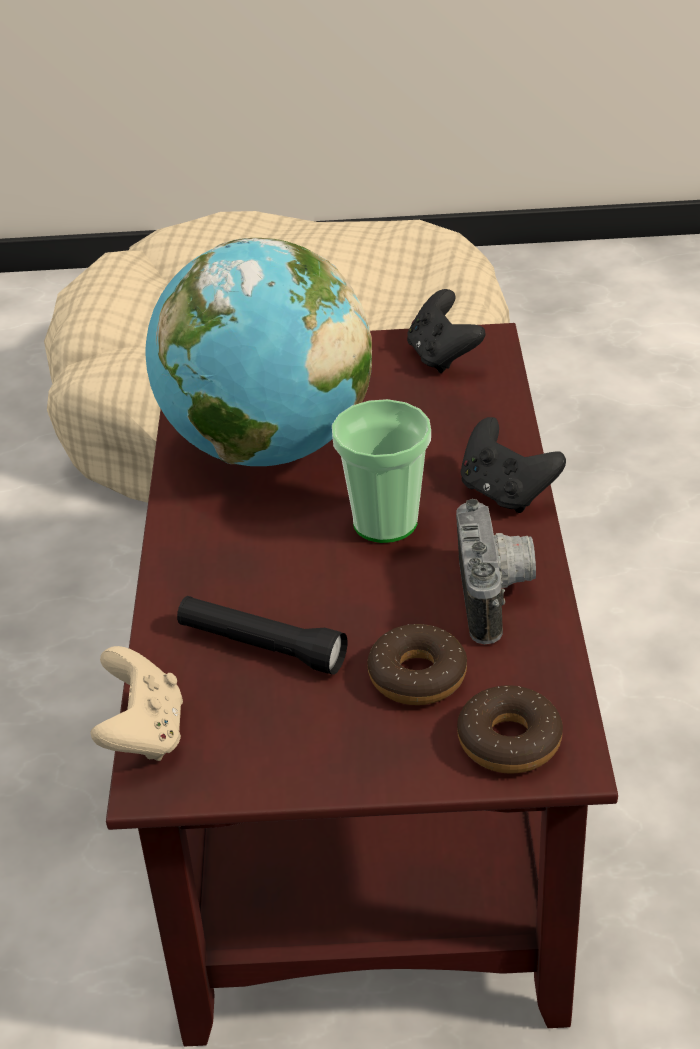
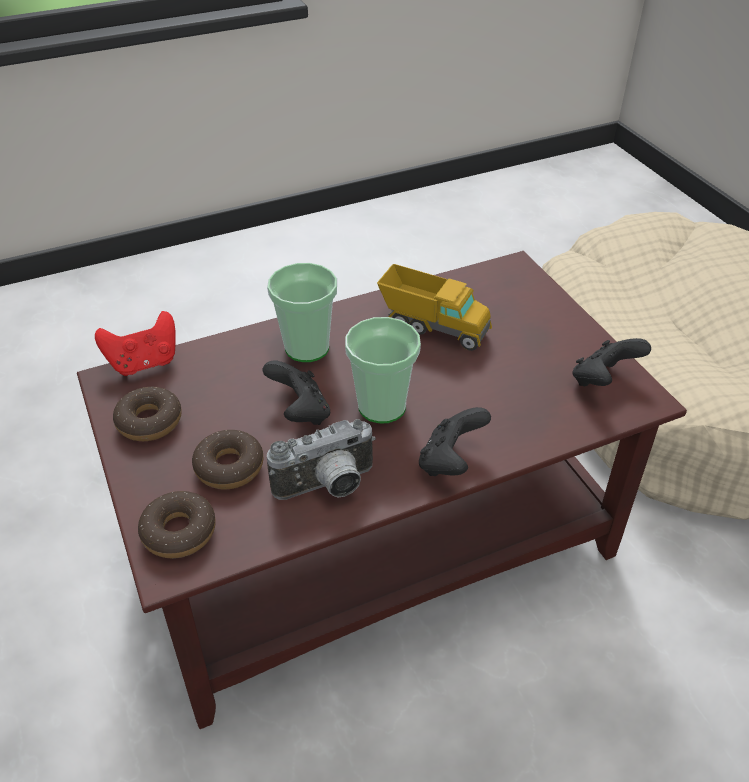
camera: 65 degrees right, 5 degrees up
beige game controller [91,646,183,761] -> red game controller [95,311,176,376]
globe [145,238,372,466] -> toy truck [377,264,492,351]
black flashlight [177,596,348,675] -> none
none -> donut [113,387,182,441]
none -> black game controller [263,360,330,425]
none -> cup [267,263,337,362]

